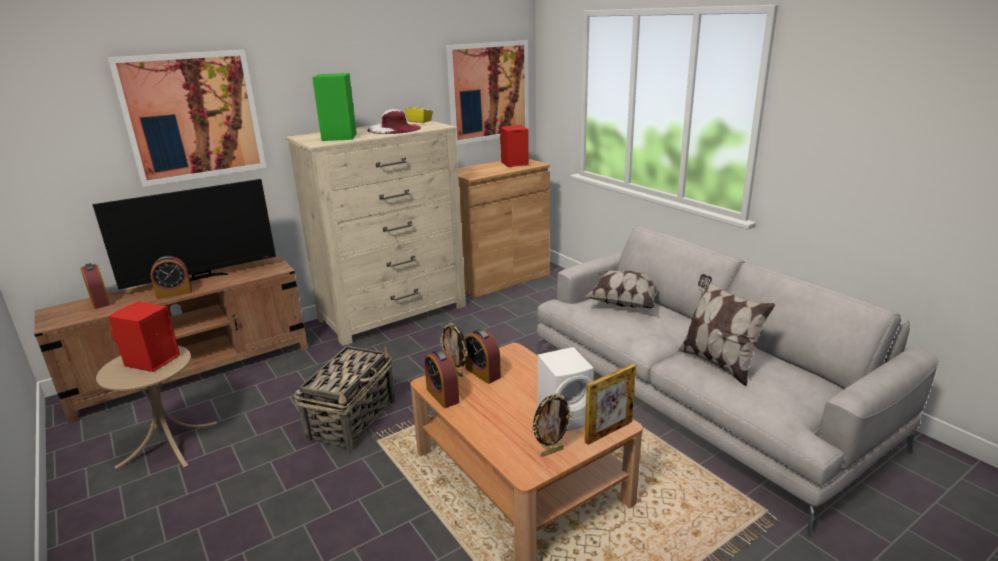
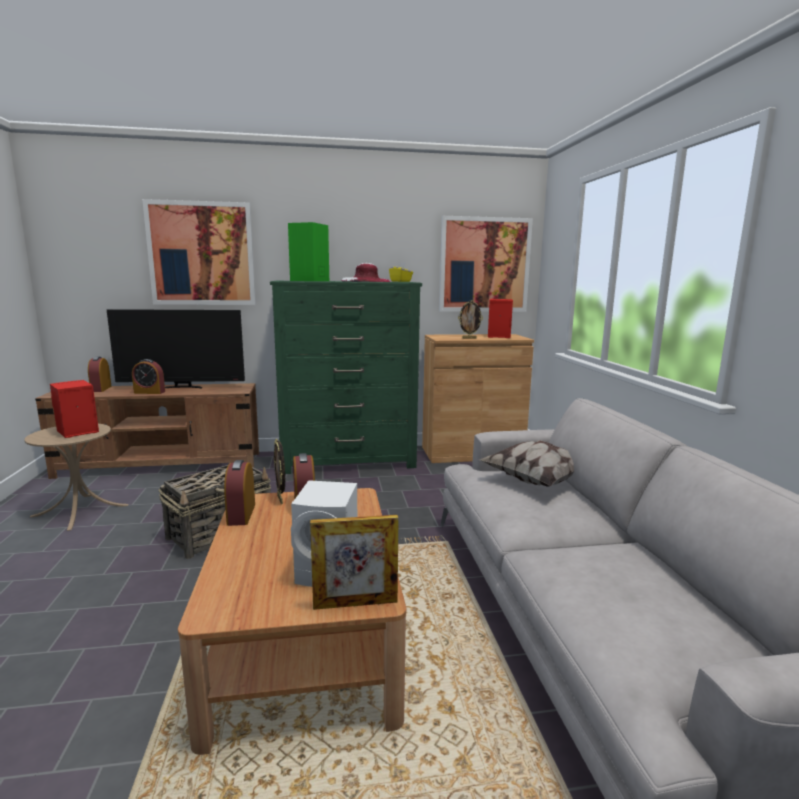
camera: 25 degrees right, 10 degrees down
beige dresser [286,121,466,346] -> green dresser [270,281,422,474]
picture frame [532,394,573,457] -> picture frame moved to [458,300,483,339]
pillow [678,274,775,386] -> none

